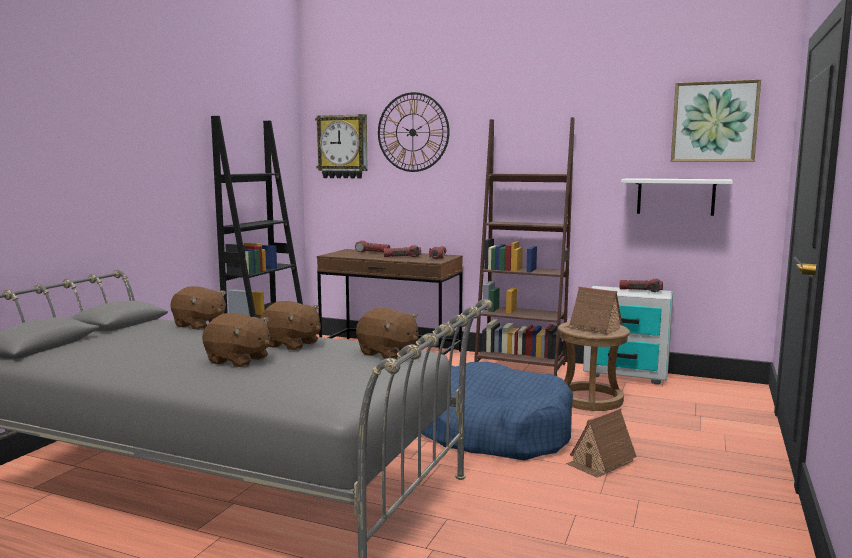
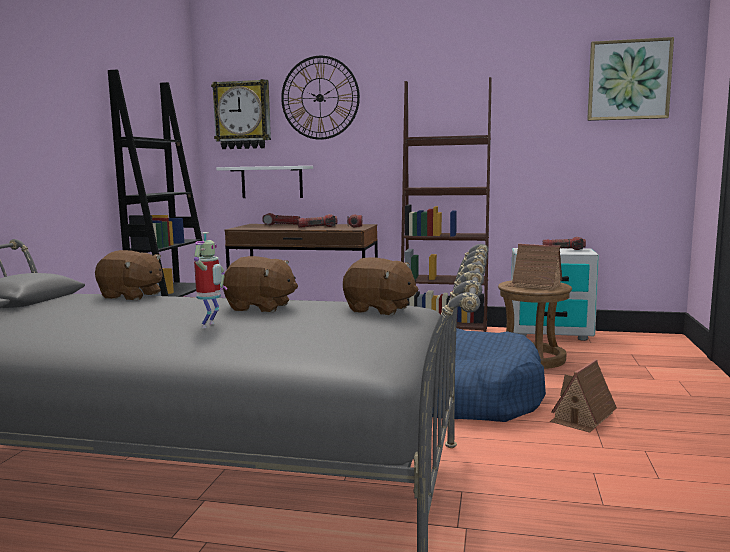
camera: 10 degrees left, 0 degrees up
brown plush toy [202,313,270,367] -> toy robot [194,232,227,328]
white shelf [621,178,733,216] -> white shelf moved to [216,166,313,198]

